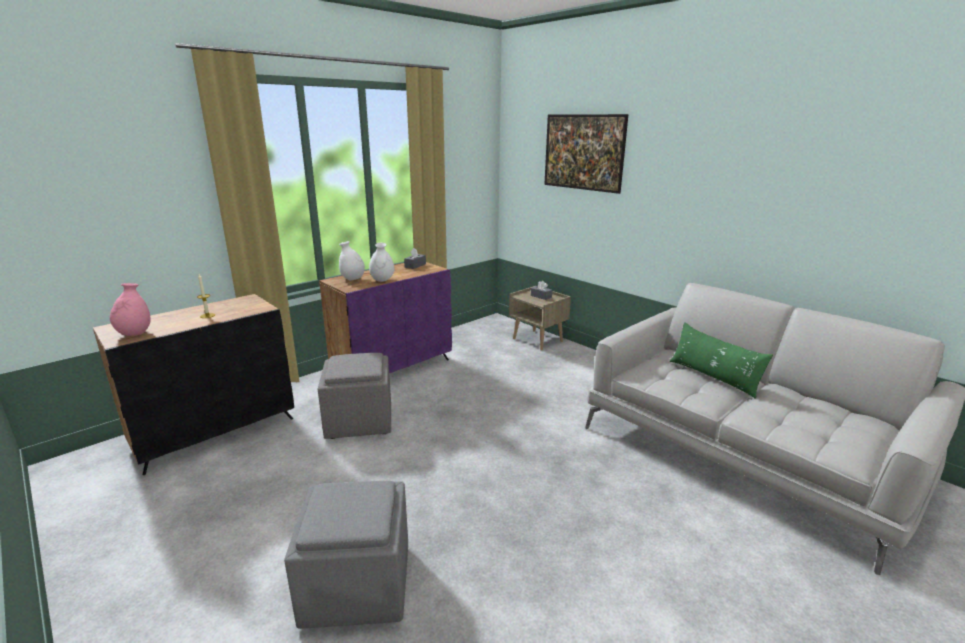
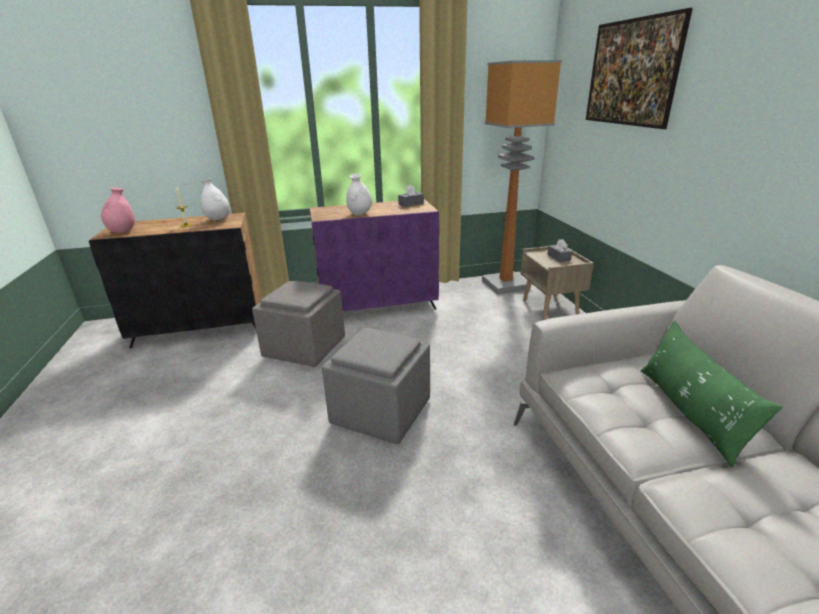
camera: 30 degrees right, 5 degrees up
grey ottoman [284,481,408,629] -> grey ottoman moved to [322,328,430,444]
white vase [339,241,365,280] -> white vase moved to [200,178,230,220]
none -> floor lamp [482,60,562,295]

